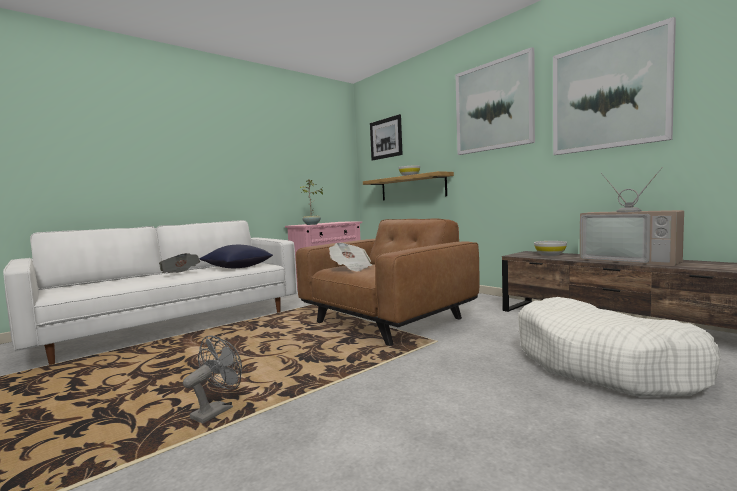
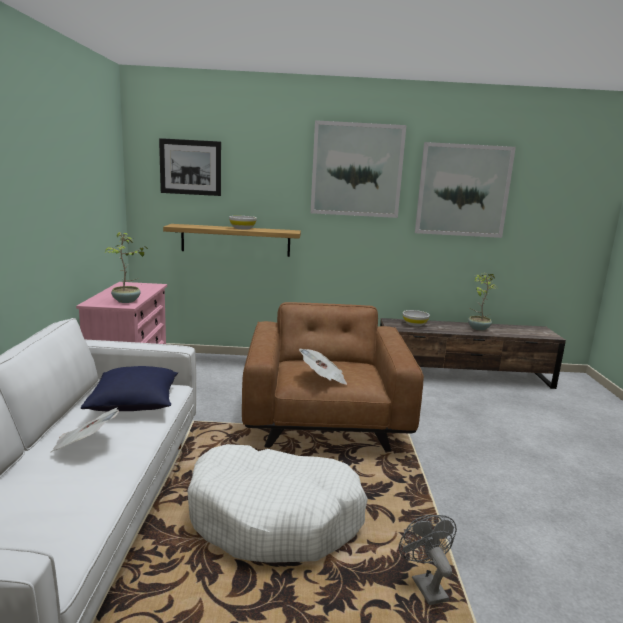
camera: 50 degrees left, 10 degrees up
white dog bed [518,297,721,397] -> white dog bed moved to [187,444,368,563]
television [580,167,684,266] -> potted plant [468,273,497,331]

